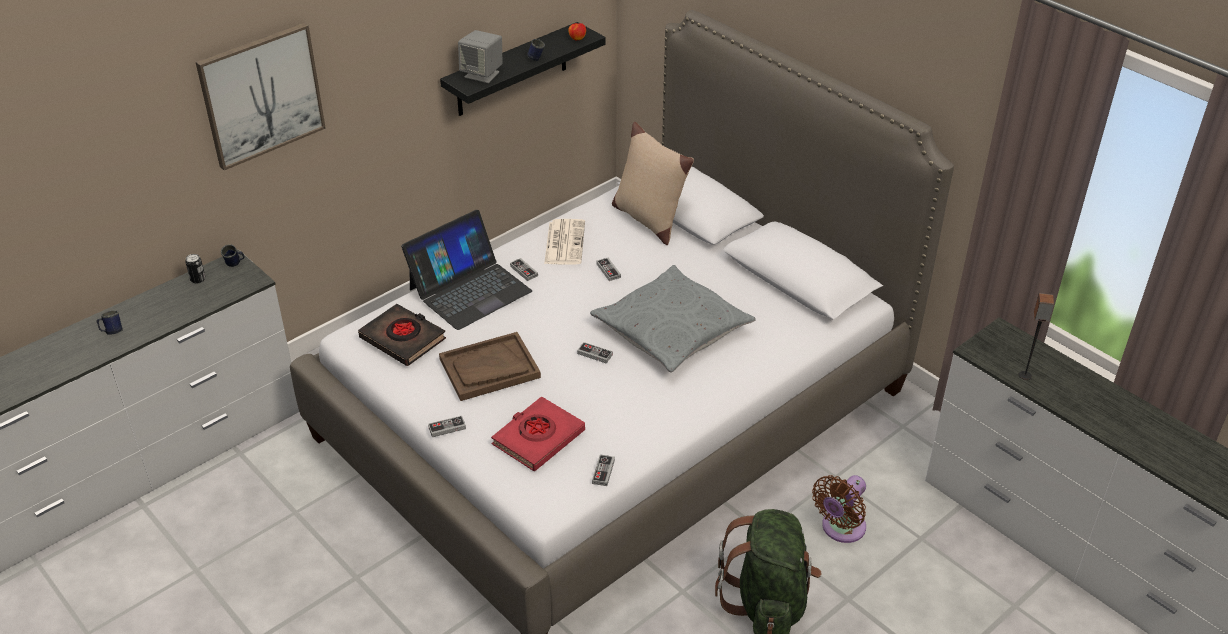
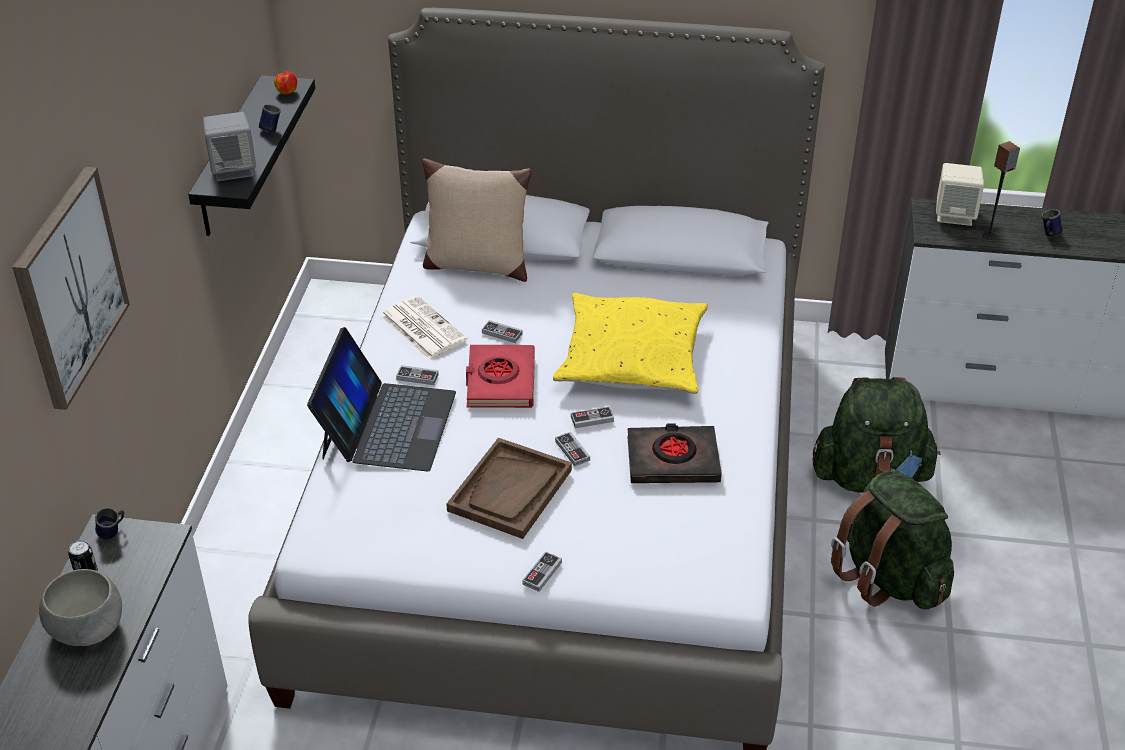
camera: 40 degrees left, 0 degrees up
blue mug [96,310,123,335] -> blue mug moved to [1042,209,1063,236]
black book [358,304,446,366] -> black book moved to [627,424,722,483]
red book [491,396,585,471] -> red book moved to [466,345,535,408]
grey pillow [590,265,756,372] -> yellow pillow [553,293,708,394]
game controller [592,455,615,486] -> game controller moved to [555,432,590,467]
brown fan [812,475,866,543] -> green backpack [813,377,941,493]
none -> grey bowl [39,569,122,646]
none -> beige speaker [936,163,984,226]

